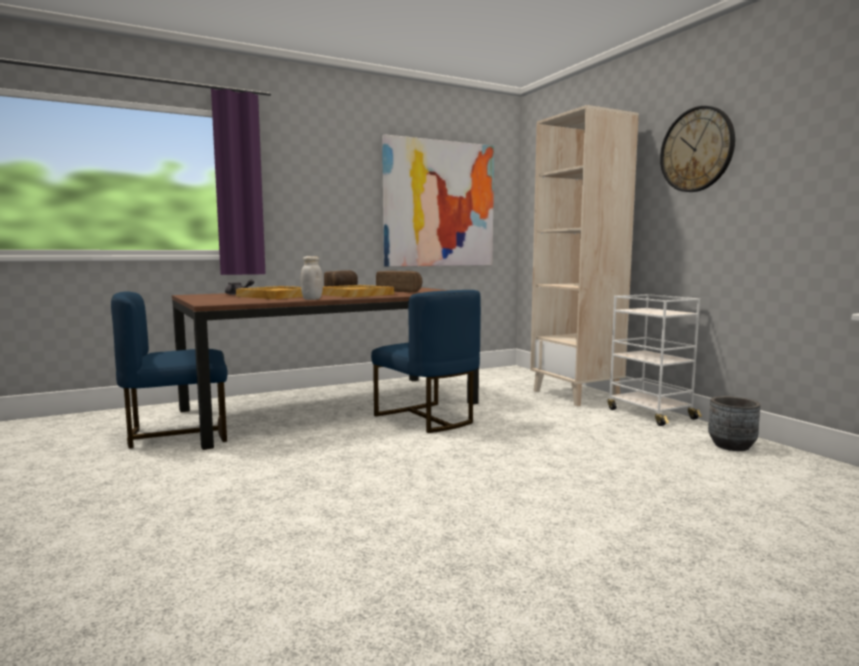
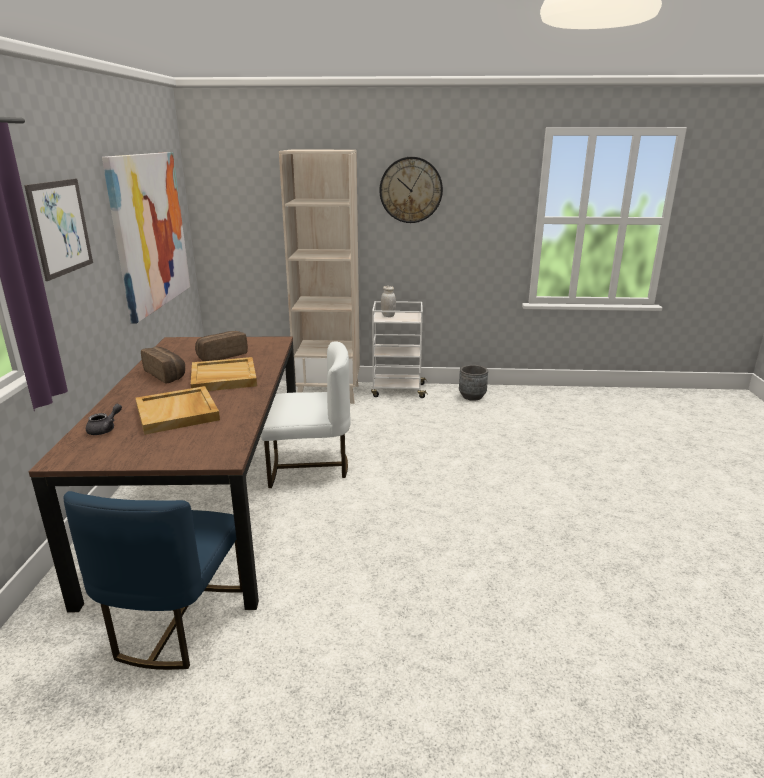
camera: 60 degrees left, 15 degrees up
white jar [301,256,323,300] -> white jar moved to [381,286,396,317]
blue chair [371,290,481,433] -> white chair [261,341,351,488]
none -> picture [24,179,93,281]

